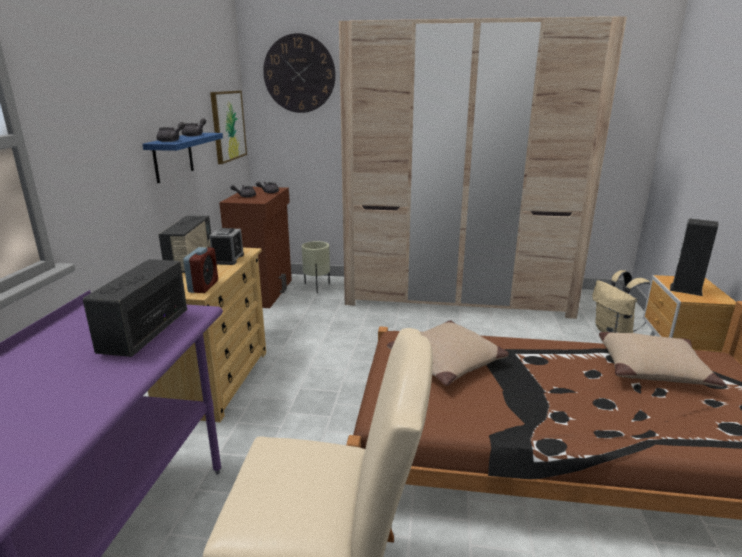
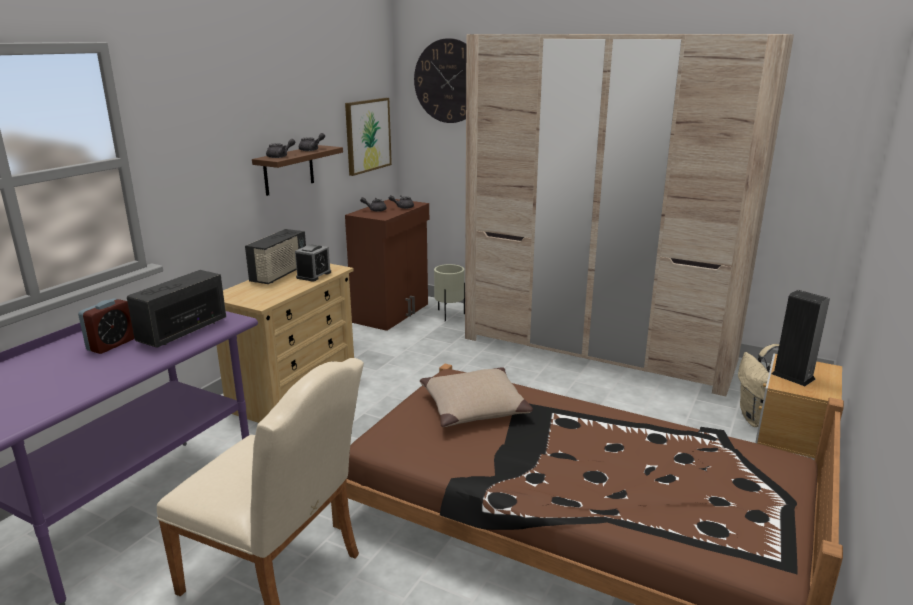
camera: 20 degrees right, 0 degrees up
blue shelf [142,133,223,183] -> brown shelf [252,145,343,196]
alarm clock [183,247,218,293] -> alarm clock moved to [78,298,134,354]
beige pillow [599,332,726,387] -> none

